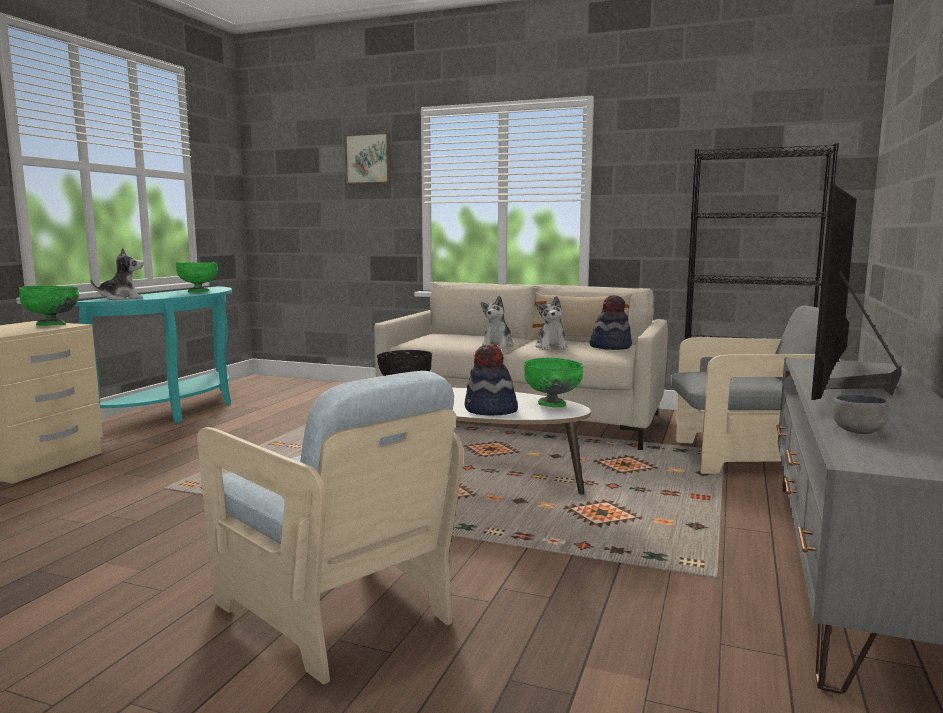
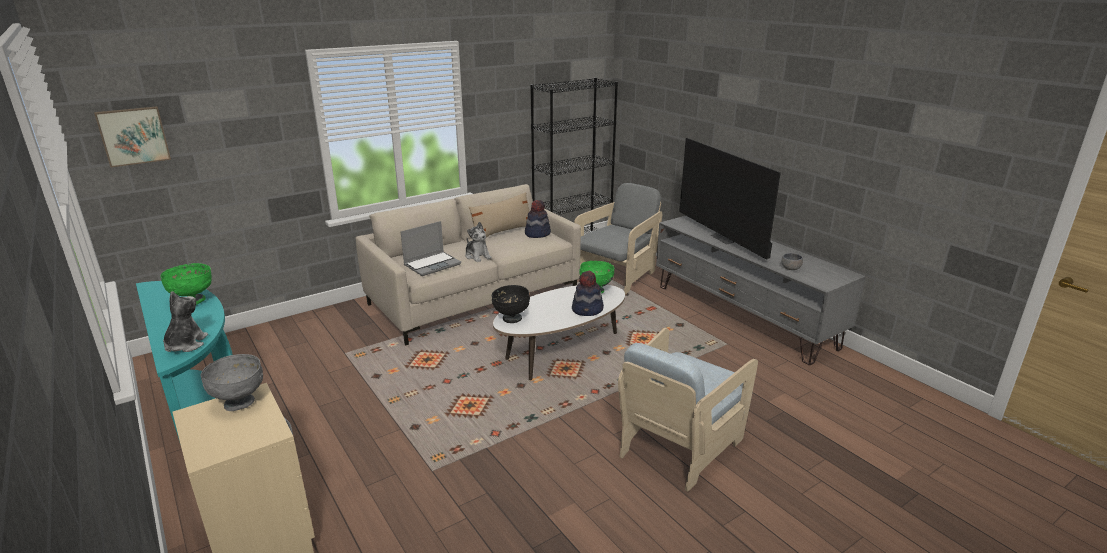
camera: 55 degrees left, 15 degrees up
green bowl [19,286,79,326] -> grey bowl [200,354,263,411]
beige armchair [197,371,463,684] -> beige armchair turned 135 degrees clockwise [618,328,758,492]
picture [345,133,391,184] -> picture moved to [94,106,171,168]
plush toy [535,296,568,350] -> none
none -> laptop [401,221,461,276]

